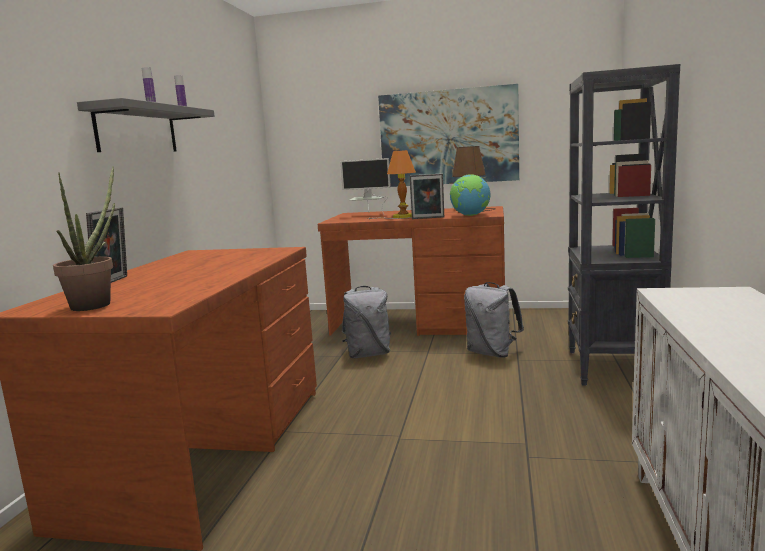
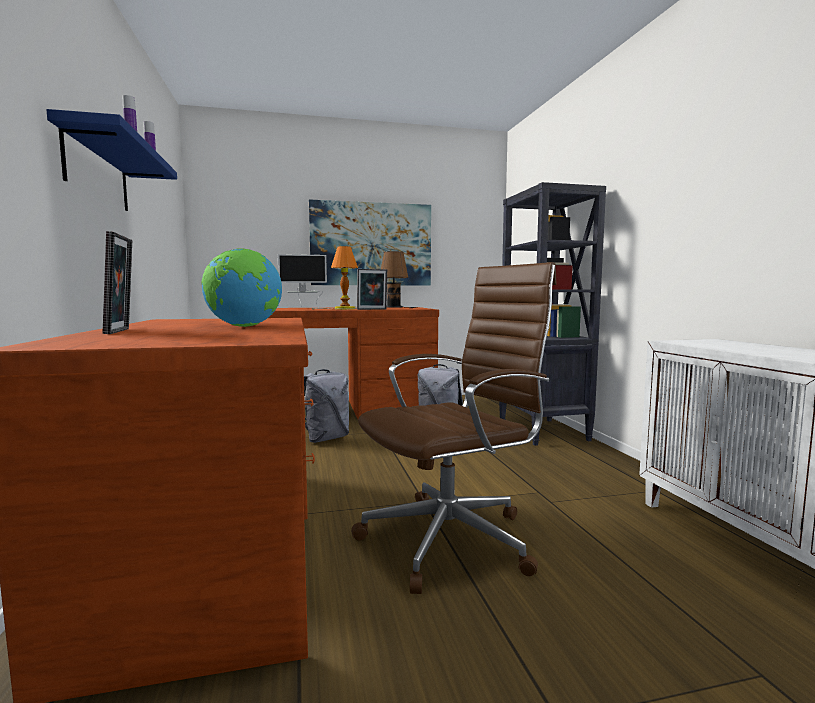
camera: 25 degrees left, 5 degrees down
potted plant [53,166,115,311] -> none
grey shelf [77,98,215,152] -> blue shelf [46,109,177,211]
globe [450,174,490,216] -> globe moved to [201,248,282,327]
none -> brown office chair [351,262,557,594]

